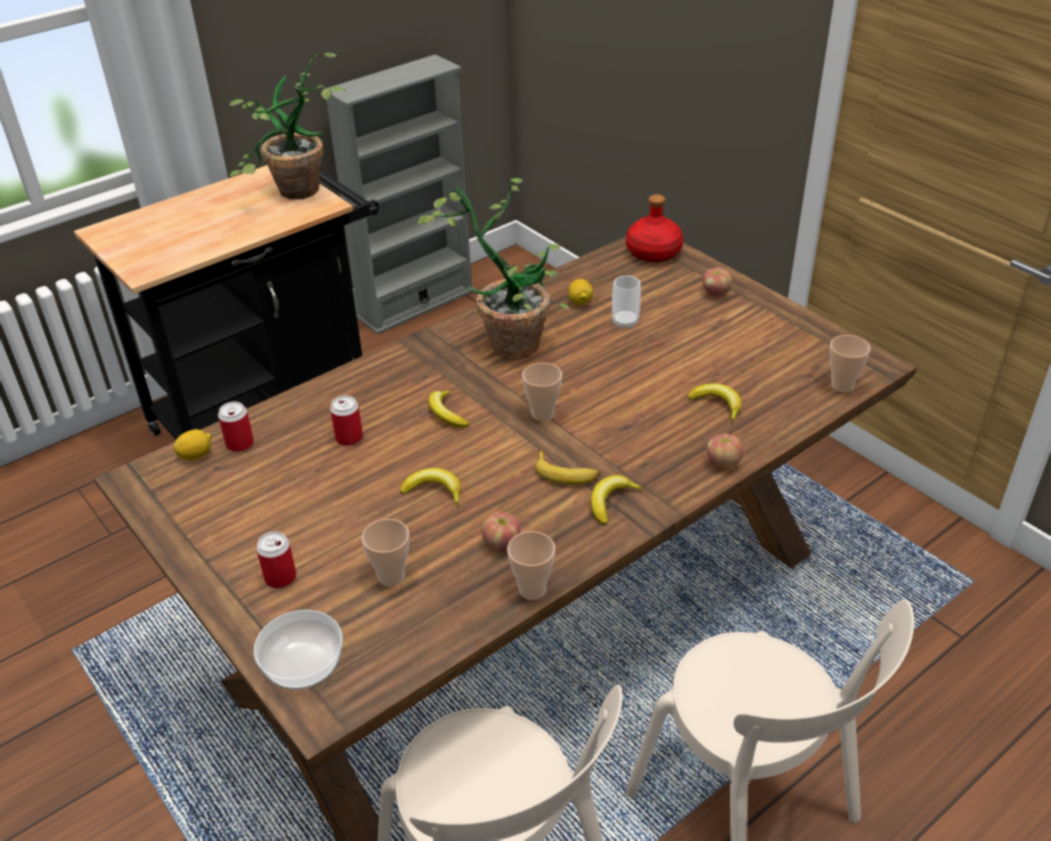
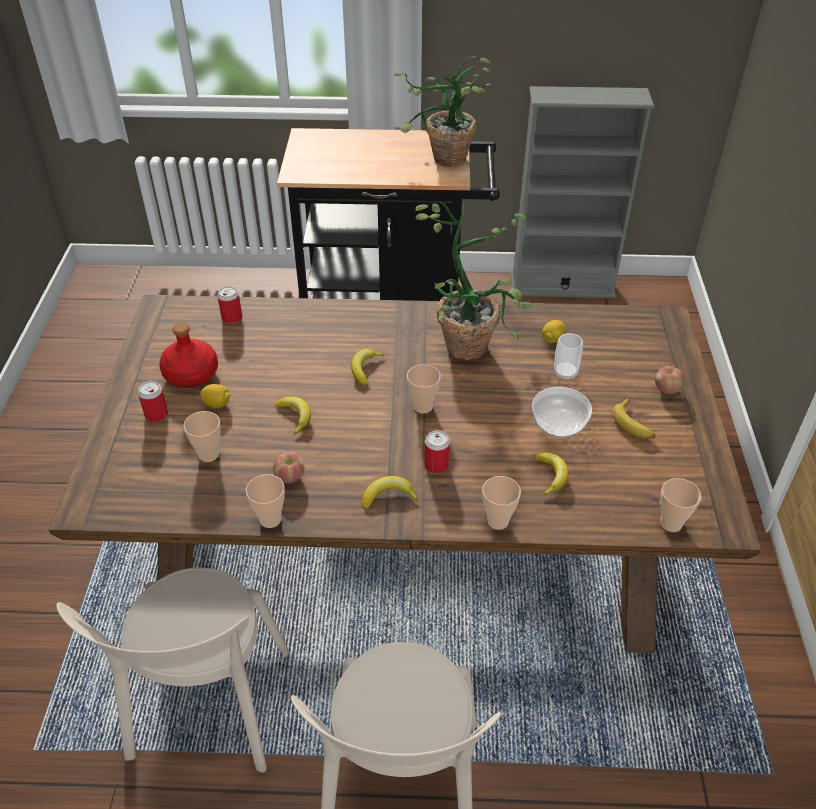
camera: 40 degrees right, 5 degrees up
lemon [173,429,212,460] -> lemon moved to [200,384,230,408]
bowl [254,610,343,689] -> bowl moved to [532,387,592,437]
can [330,396,363,446] -> can moved to [424,430,450,474]
banana [535,450,600,485] -> banana moved to [613,398,655,439]
red bottle [626,194,684,262] -> red bottle moved to [159,323,218,388]
apple [707,433,744,469] -> cup [482,476,521,530]

